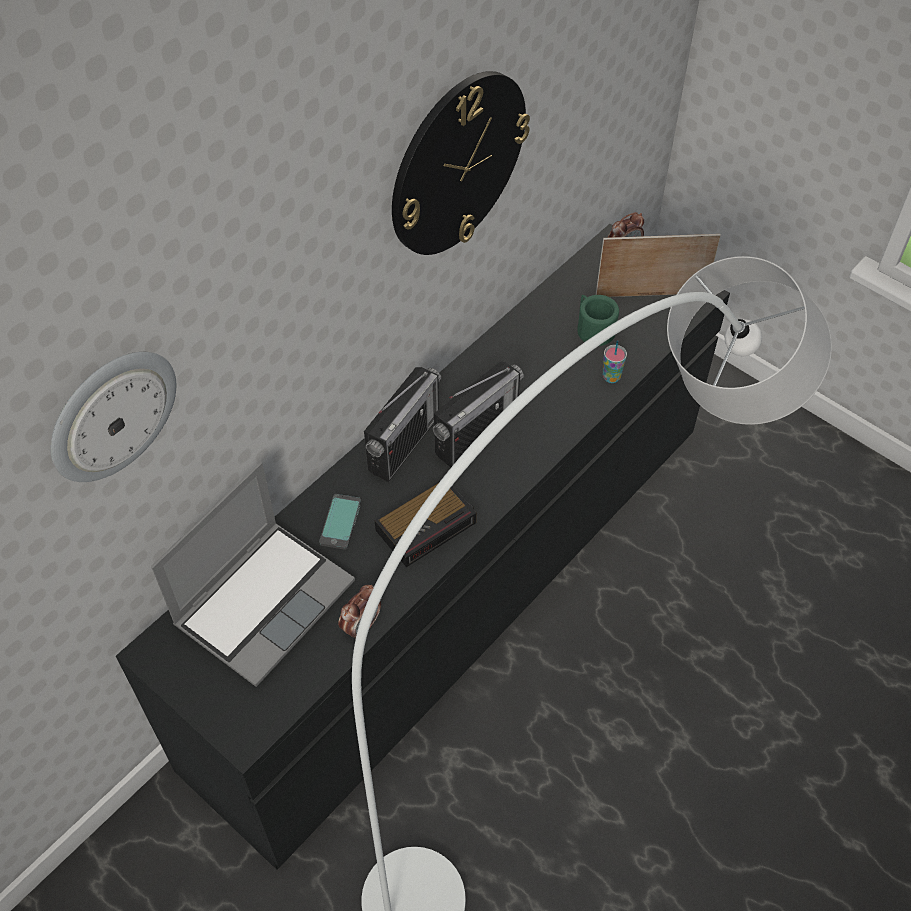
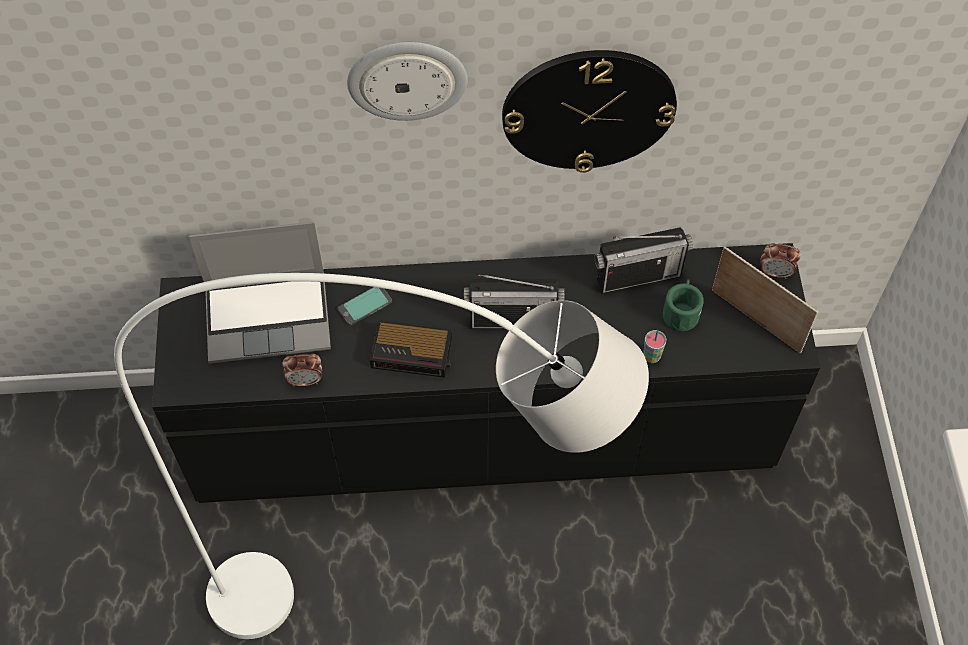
camera: 45 degrees right, 5 degrees up
wall clock [50,352,176,482] -> wall clock moved to [347,42,468,121]
radio [364,367,441,482] -> radio moved to [594,227,693,293]

